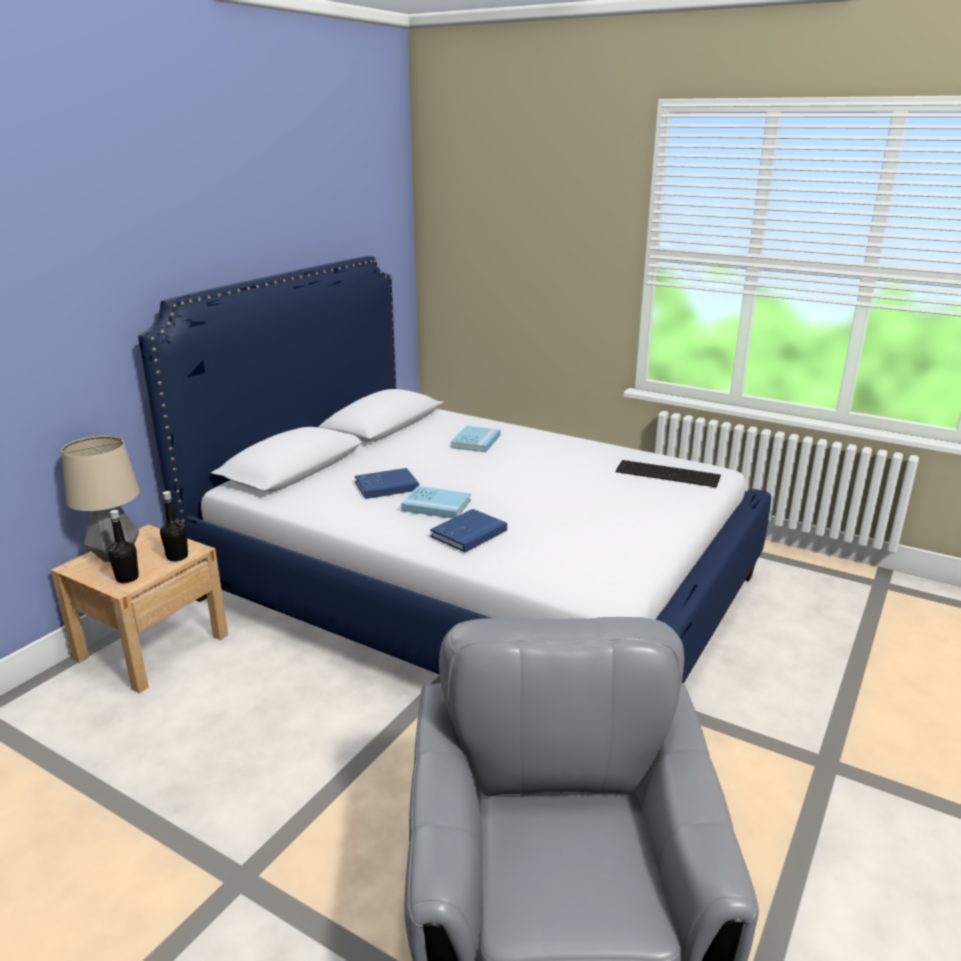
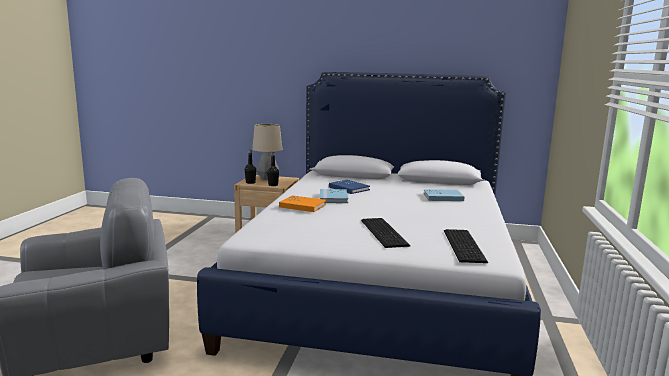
camera: 70 degrees right, 10 degrees down
blue book [430,509,507,552] -> orange book [279,195,326,212]
none -> keyboard [361,218,411,248]

